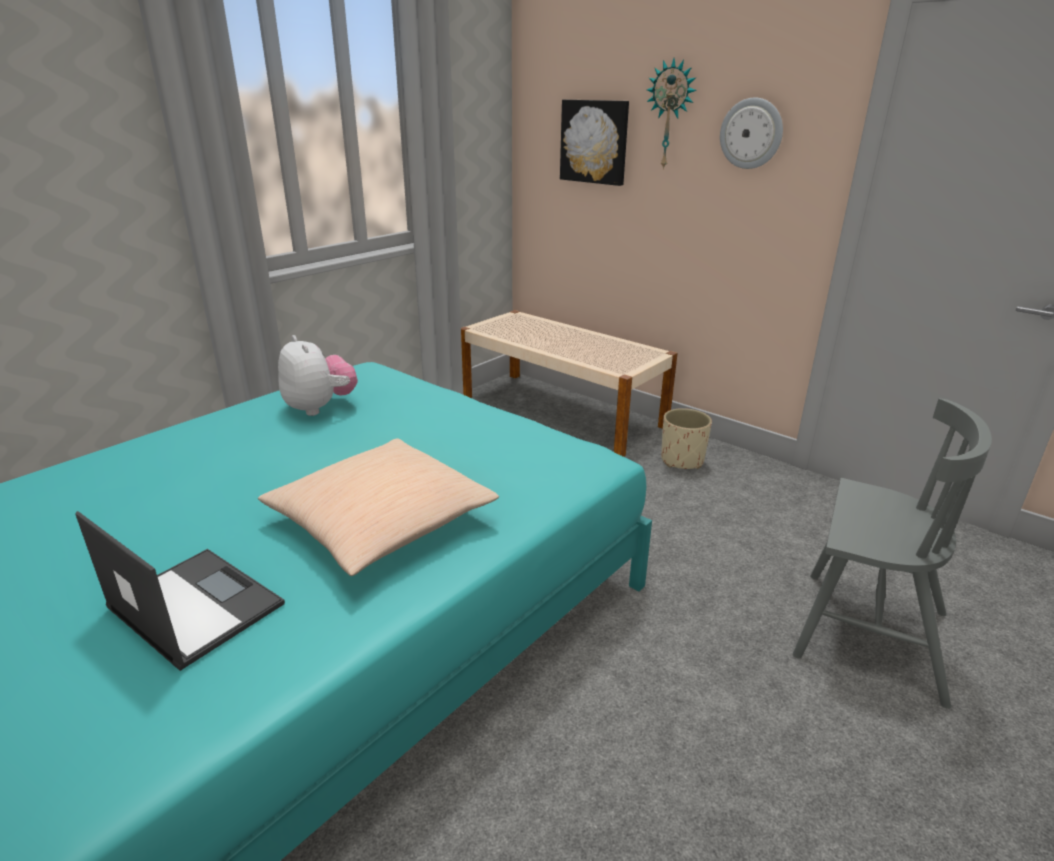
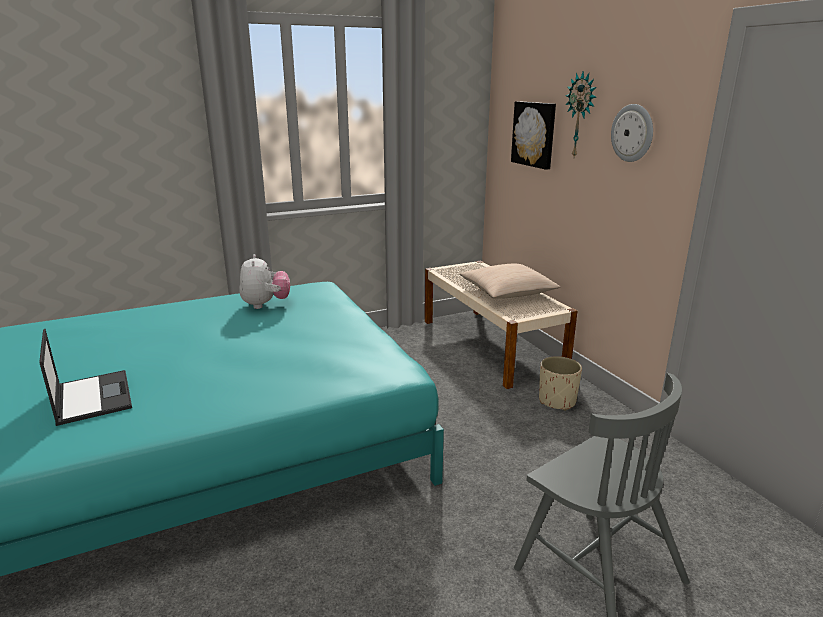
camera: 25 degrees right, 5 degrees down
beige pillow [258,439,499,576] -> beige pillow moved to [460,264,560,299]

